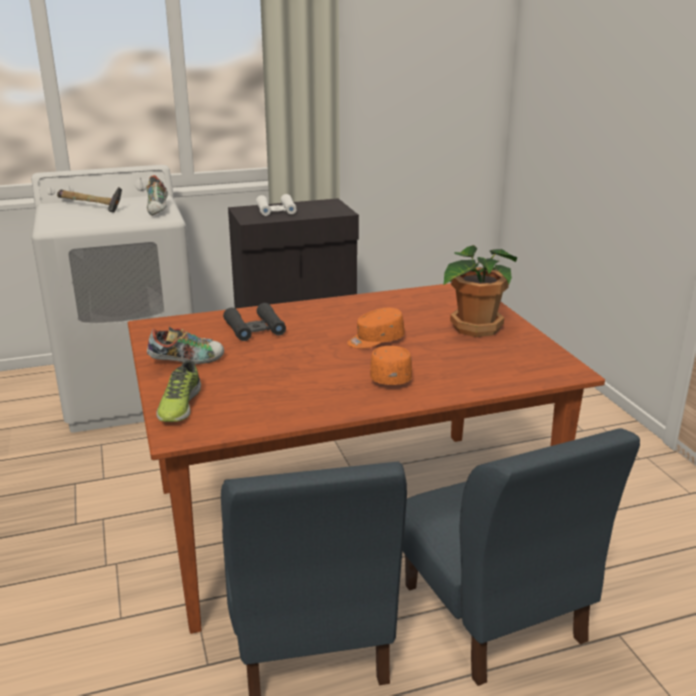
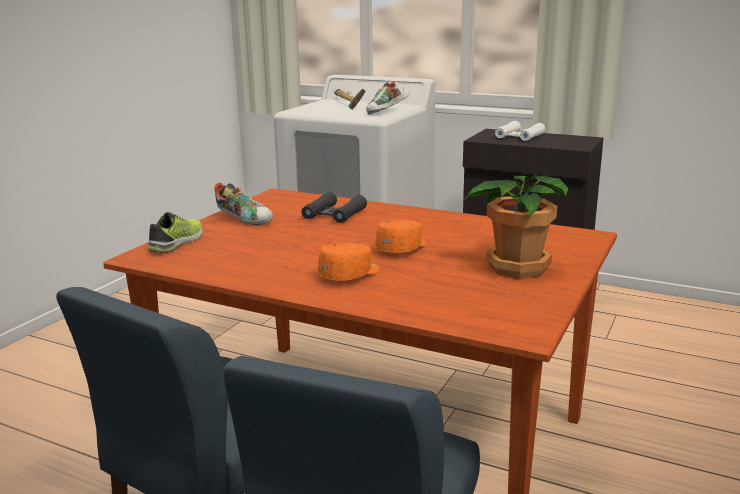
camera: 45 degrees right, 5 degrees down
shoe [157,360,201,422] -> shoe turned 150 degrees clockwise [148,212,203,253]
orange cap [347,308,405,349] -> orange cap turned 105 degrees clockwise [375,220,426,253]

